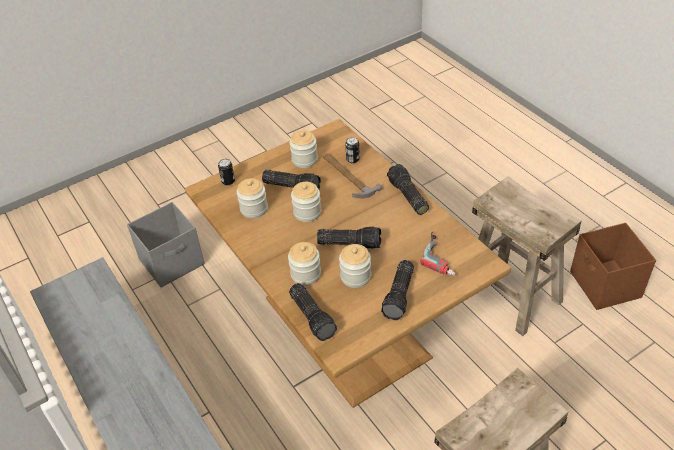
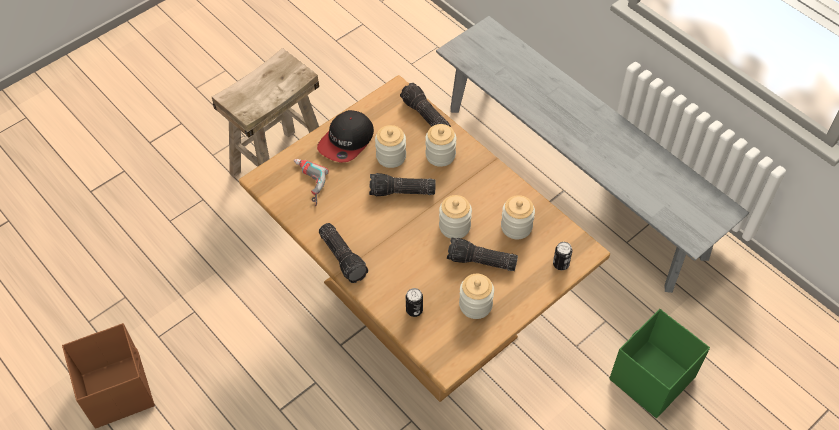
camera: 170 degrees right, 10 degrees up
grey storage box [127,202,205,288] -> green storage box [609,309,710,418]
hammer [323,154,382,198] -> none
flashlight [381,260,414,320] -> cap [317,110,374,163]
beige stool [472,176,581,336] -> none

